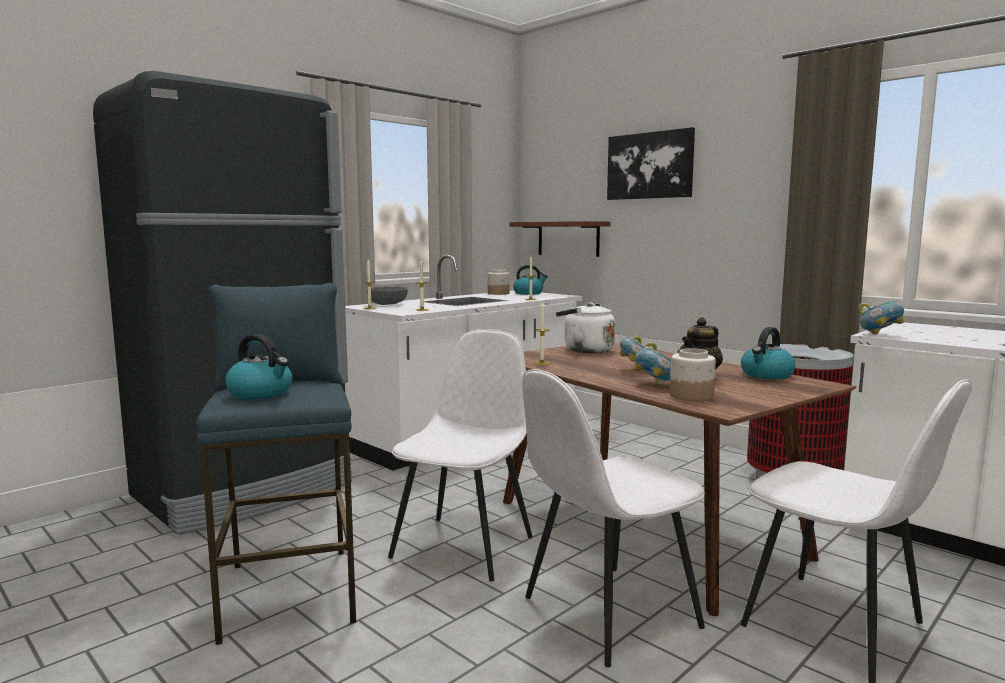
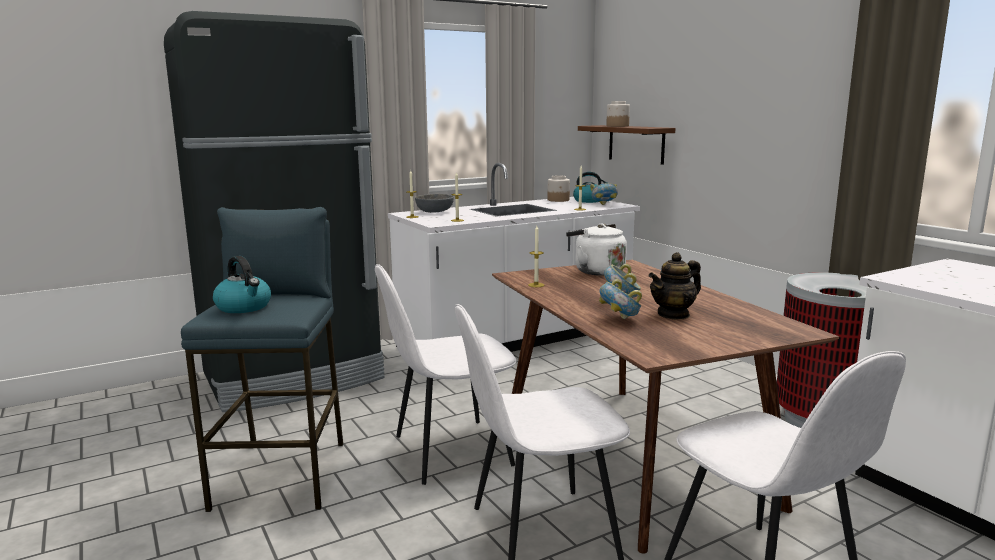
camera: 15 degrees right, 5 degrees up
white chair [388,329,533,581] -> white chair turned 150 degrees counterclockwise [375,264,516,485]
picture [607,127,695,200] -> none
jar [670,348,716,401] -> jar moved to [606,101,630,127]
kettle [741,327,796,380] -> none
bowl [858,301,904,335] -> bowl moved to [590,183,618,205]

